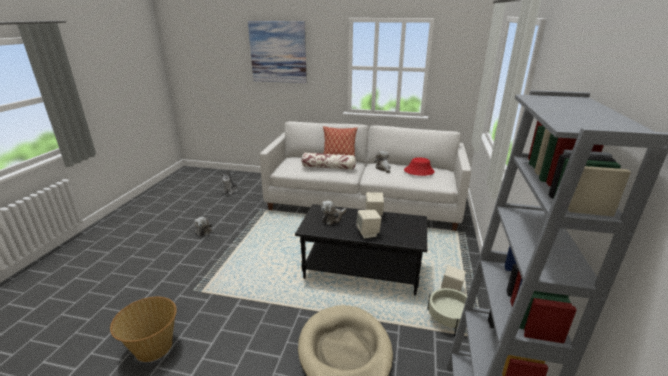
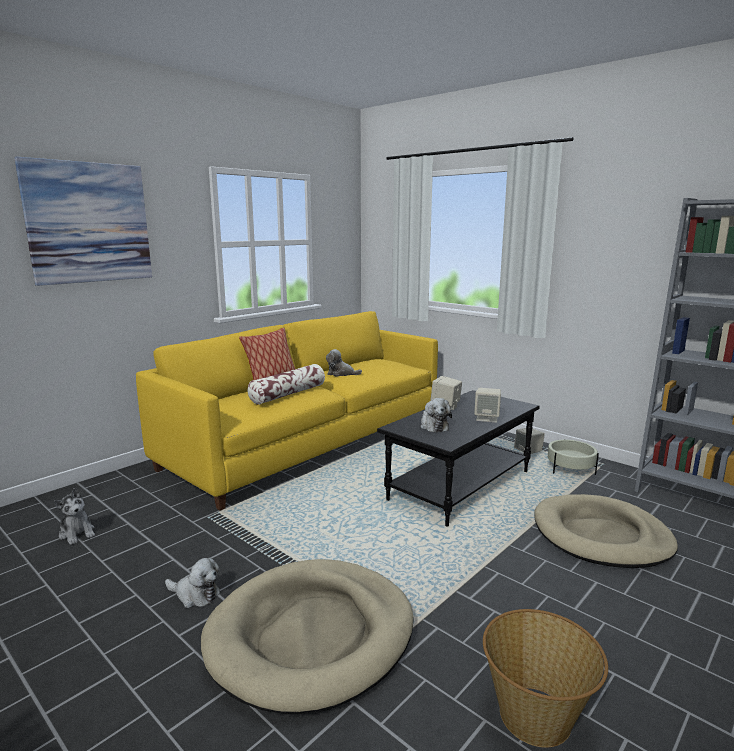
camera: 60 degrees left, 10 degrees down
white sofa [260,121,471,231] -> yellow sofa [136,311,438,511]
red hat [404,157,435,176] -> none
none -> beige dog bed [201,559,414,714]

